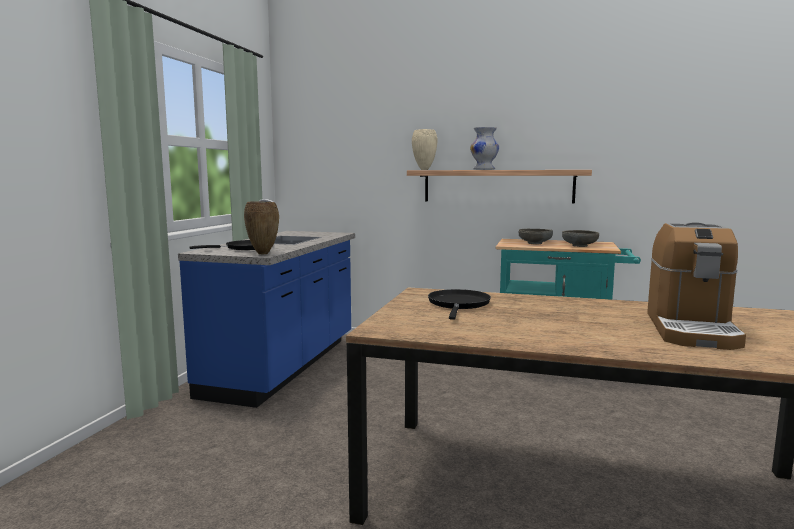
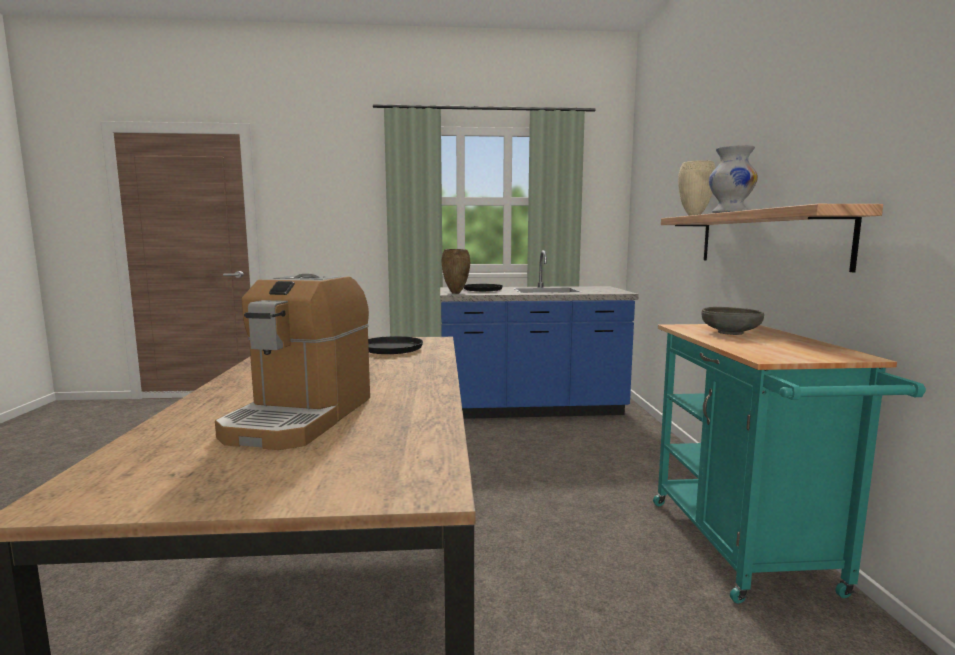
camera: 70 degrees right, 0 degrees up
grey bowl [562,230,599,247] -> none
coffee machine [647,222,746,350] -> coffee machine turned 75 degrees counterclockwise [215,273,370,450]

